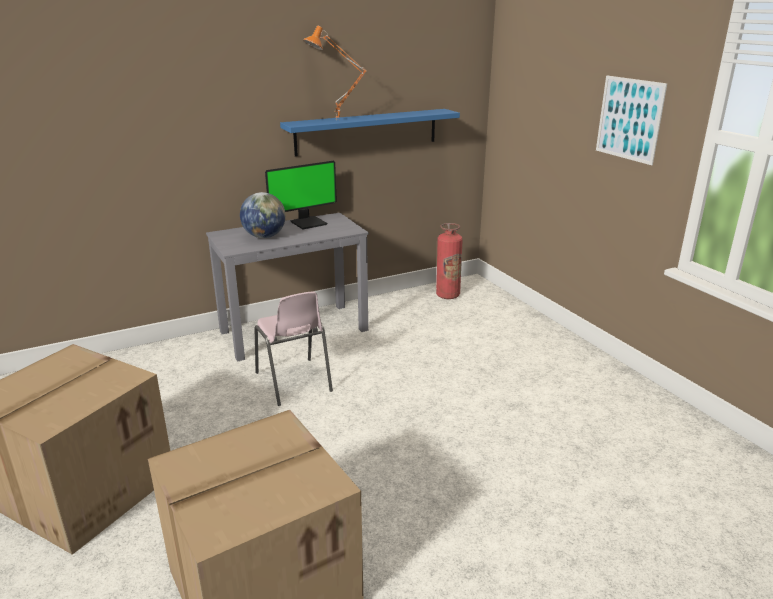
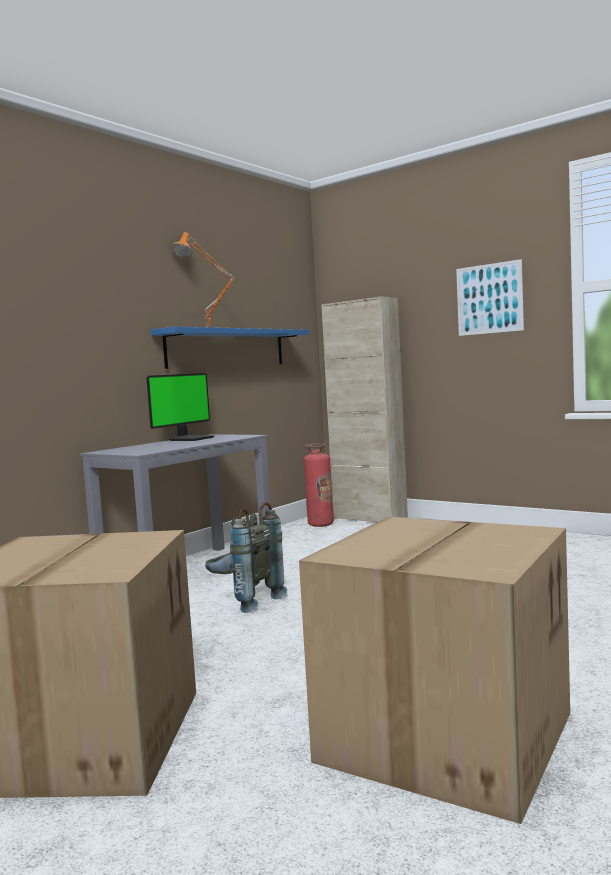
camera: 25 degrees left, 20 degrees down
globe [240,192,286,238] -> none
pink chair [255,291,333,406] -> grey backpack [205,502,288,613]
none -> beige cabinet [321,297,408,522]

